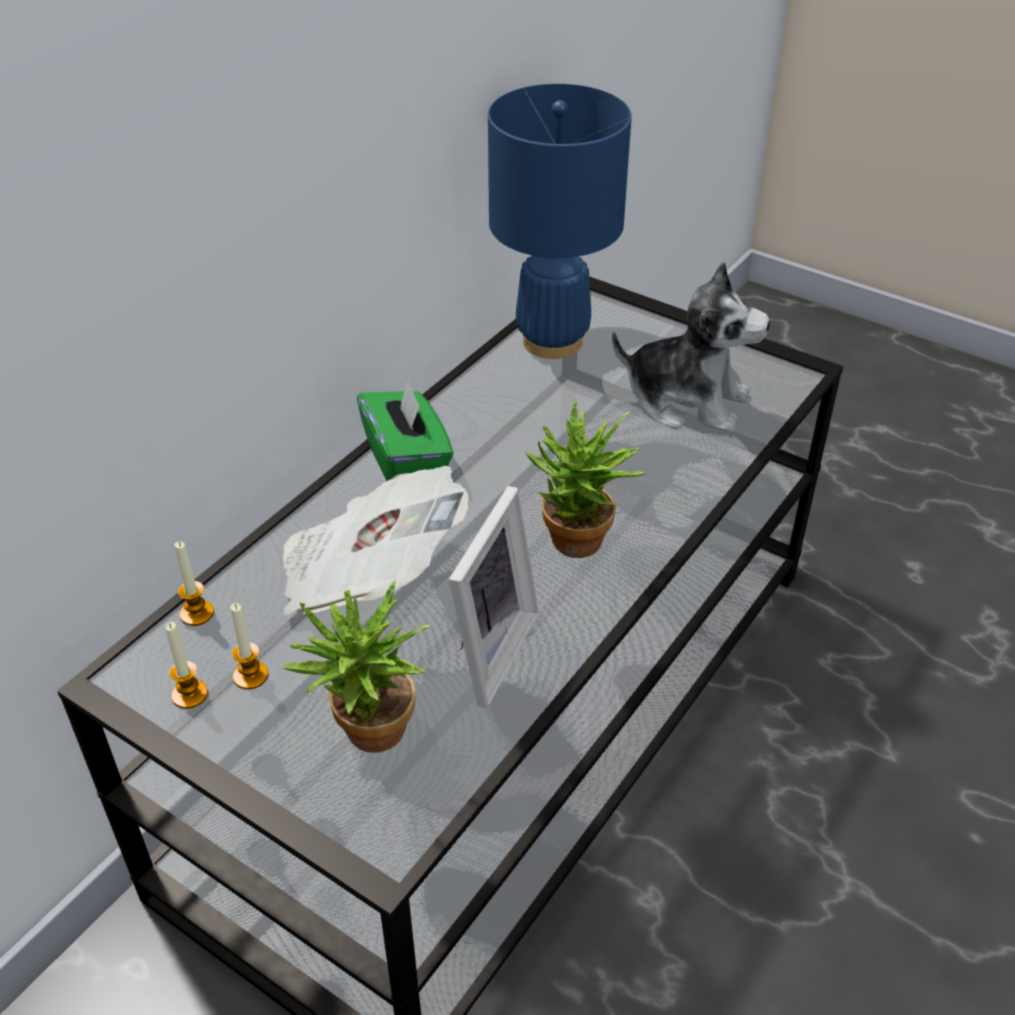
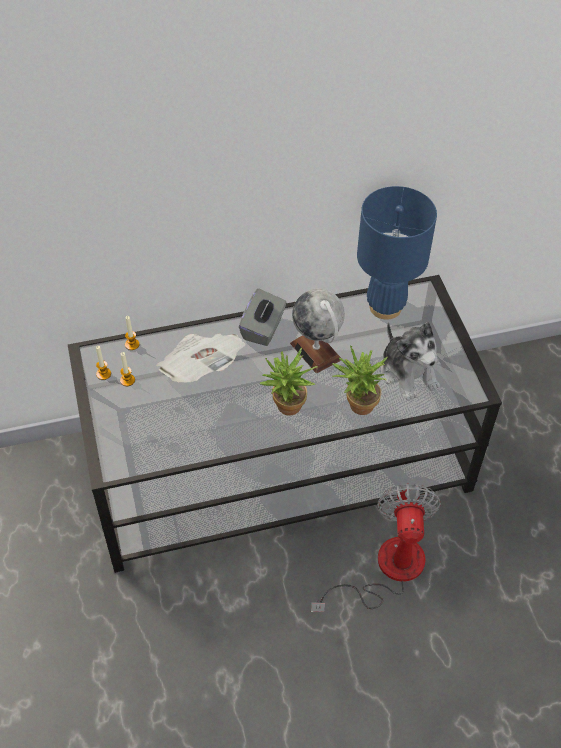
camera: 40 degrees right, 10 degrees up
potted plant [283,580,431,753] -> potted plant moved to [332,345,388,415]
green tissue box [357,379,453,481] -> grey tissue box [239,289,287,346]
picture frame [449,486,539,708] -> none
none -> globe [290,288,345,373]
none -> fan [311,484,441,612]

